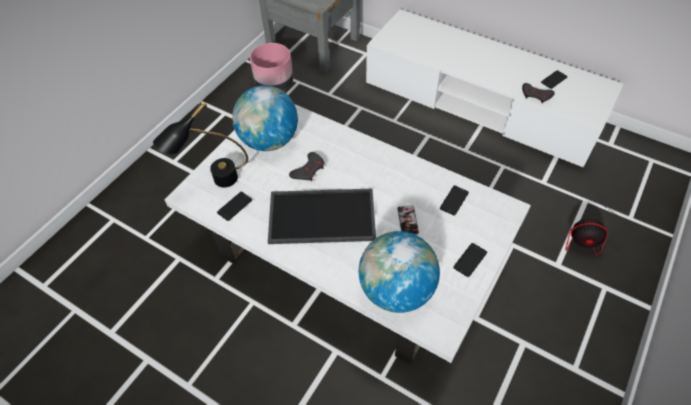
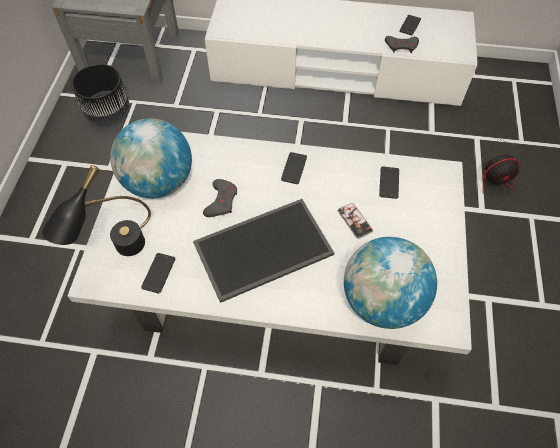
camera: 25 degrees left, 5 degrees up
pink planter [250,43,293,91] -> black planter [71,64,129,124]
phone [453,243,487,277] -> phone moved to [281,152,307,184]

